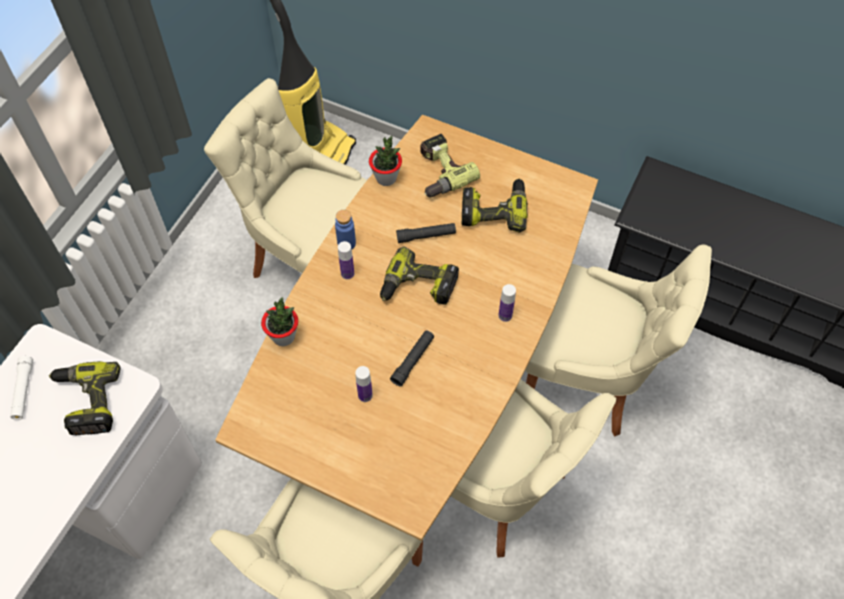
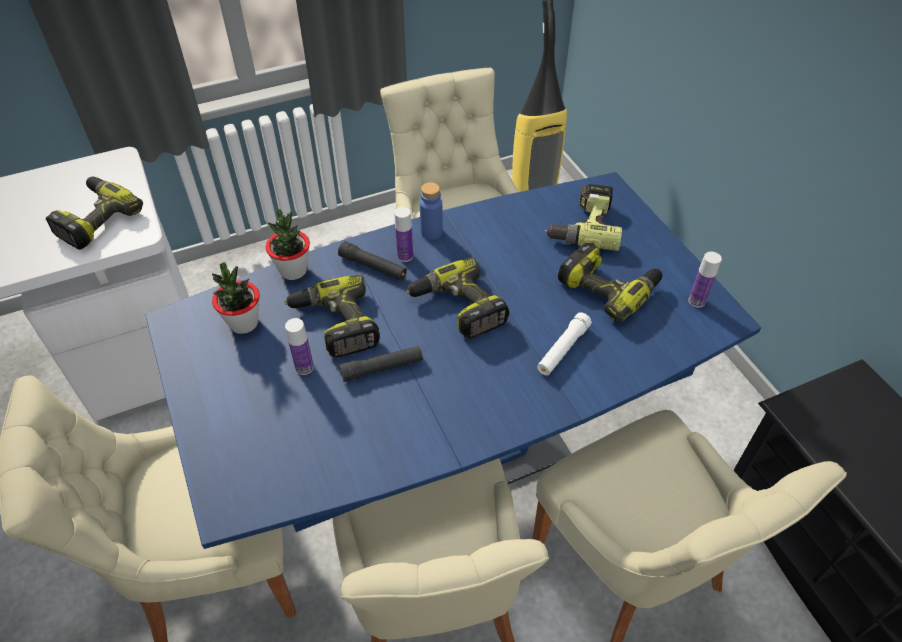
camera: 40 degrees right, 10 degrees down
white flashlight [10,356,33,420] -> white flashlight moved to [537,312,592,375]
brown dining table [215,115,598,541] -> blue dining table [145,172,761,549]
potted plant [369,136,402,186] -> potted plant moved to [212,263,260,334]
black flashlight [396,223,456,243] -> black flashlight moved to [338,241,407,281]
bottle [498,284,516,322] -> bottle moved to [688,252,722,308]
none -> power drill [284,275,380,358]

